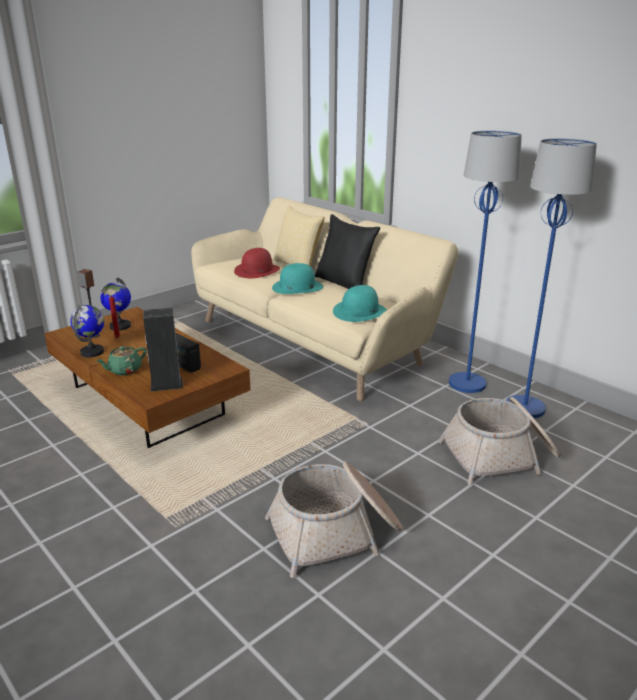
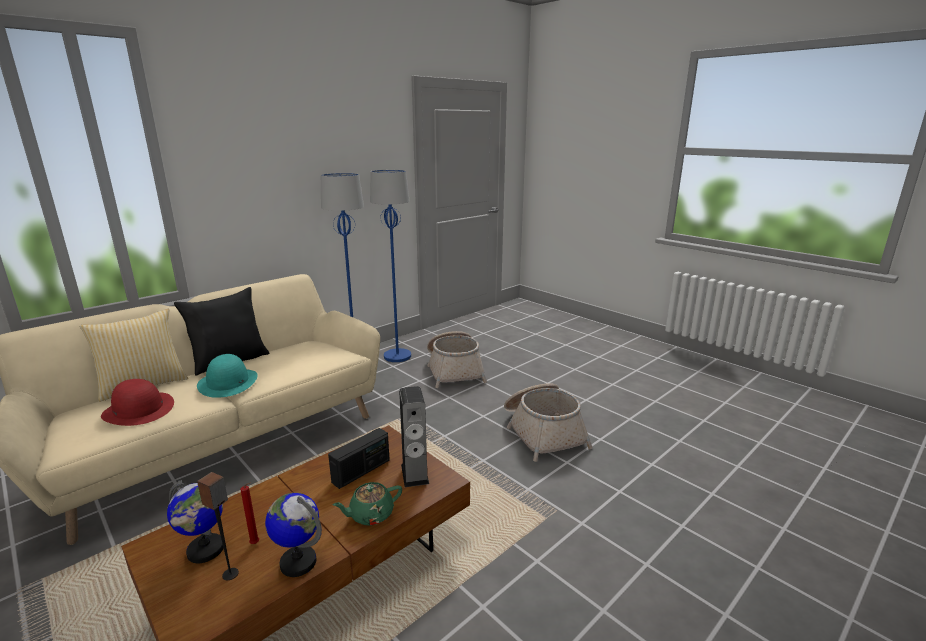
camera: 90 degrees left, 5 degrees down
green teapot [96,346,147,375] -> green teapot turned 105 degrees clockwise [333,482,402,526]
turquoise hat [333,285,387,322] -> none

